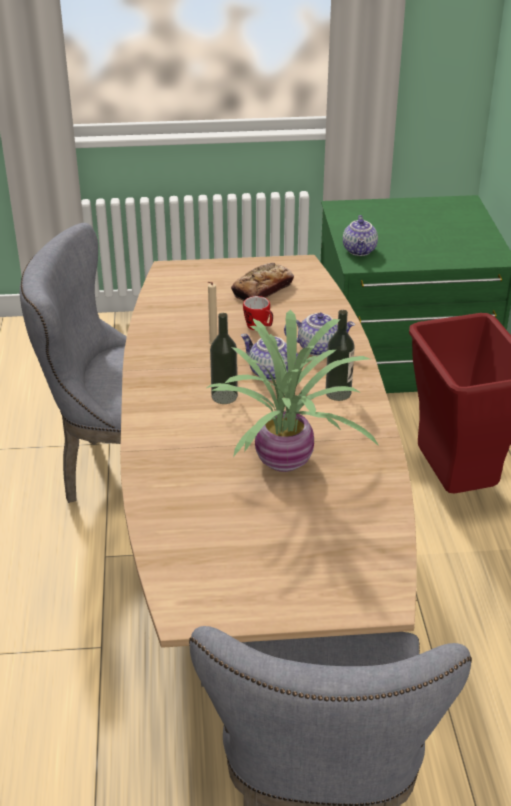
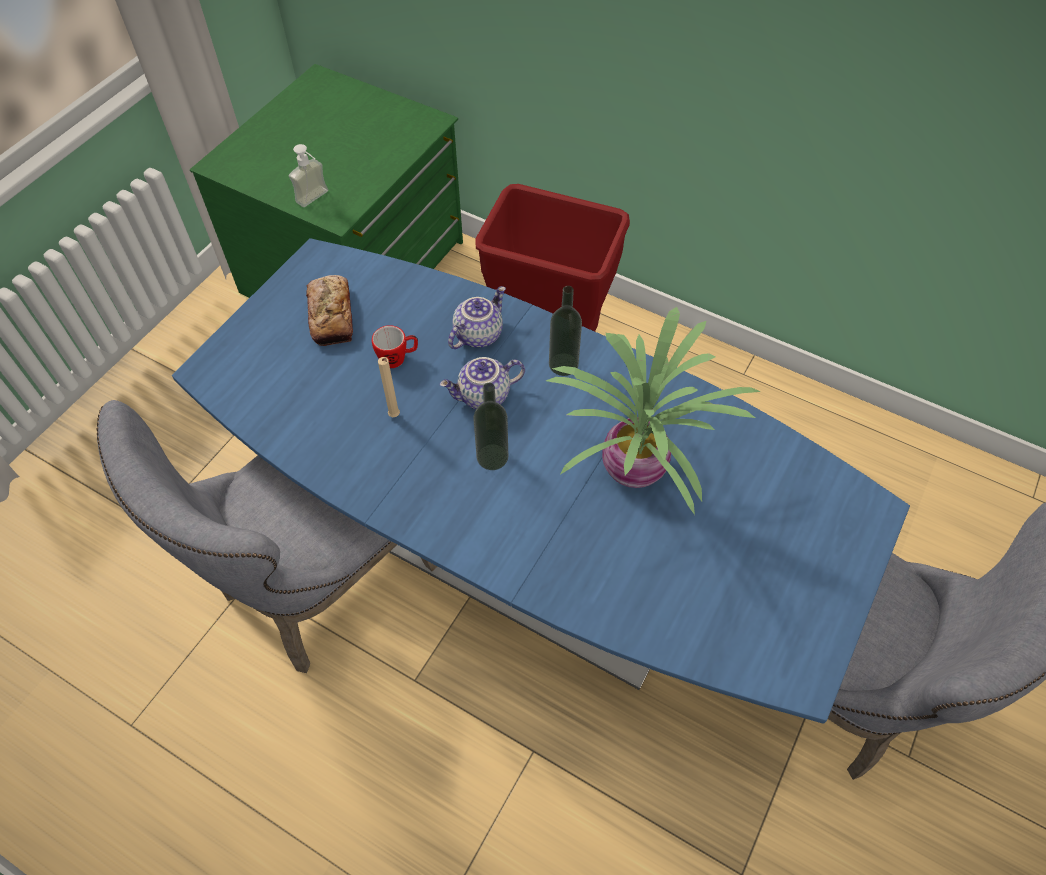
camera: 55 degrees left, 20 degrees up
brown dining table [120,255,417,687] -> blue dining table [172,238,910,724]
teapot [343,215,378,256] -> soap dispenser [288,144,328,207]

